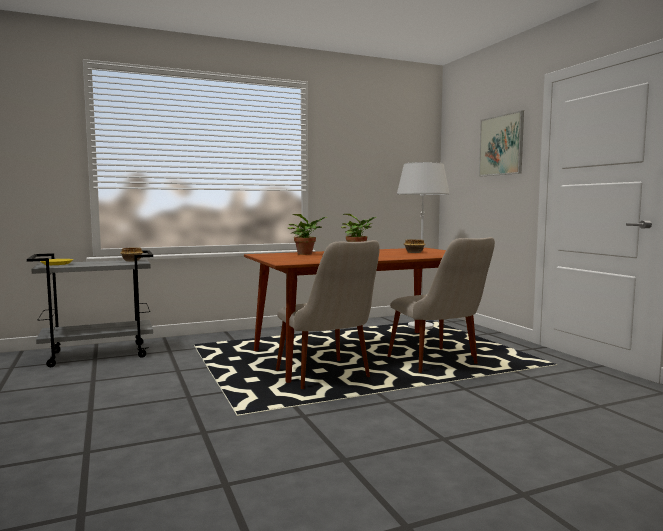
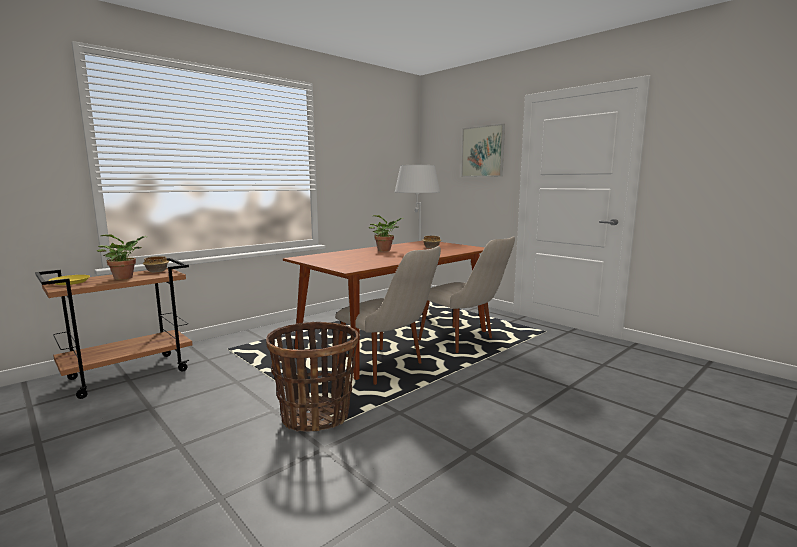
camera: 20 degrees left, 5 degrees up
grey cart [27,250,153,367] -> brown cart [35,258,192,399]
potted plant [288,214,327,255] -> potted plant moved to [97,235,147,280]
none -> basket [266,322,359,432]

